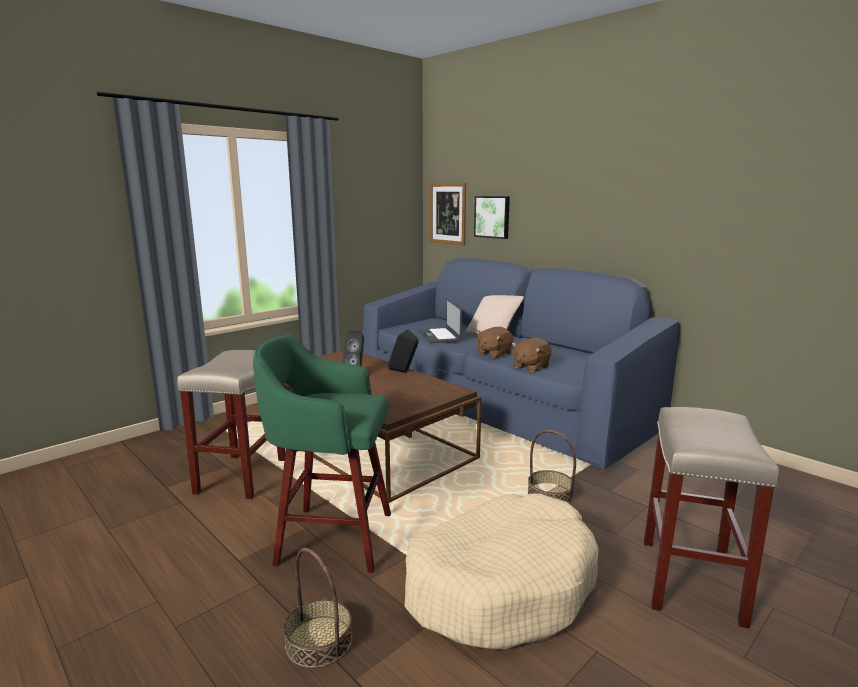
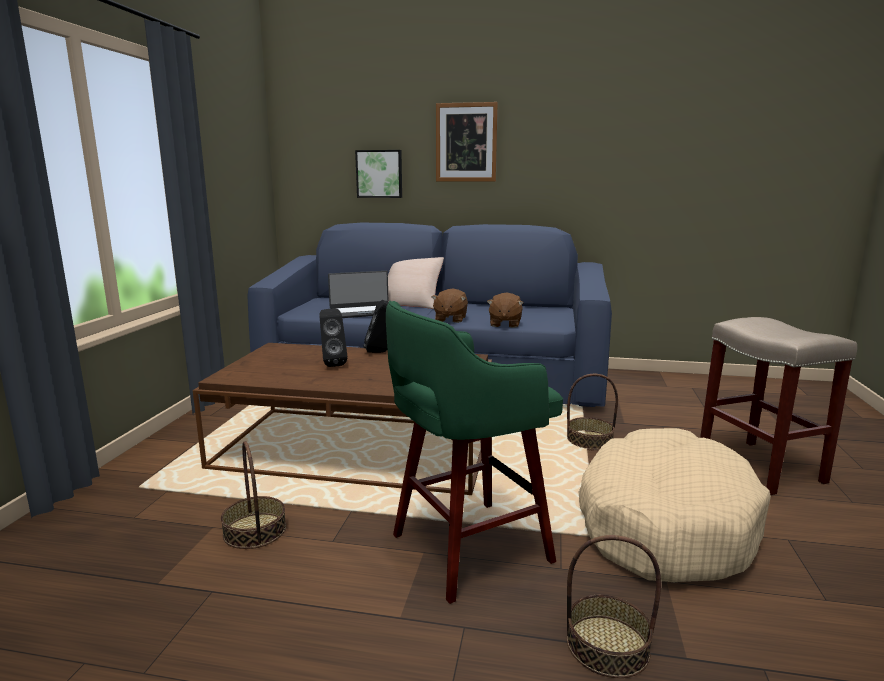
camera: 35 degrees left, 0 degrees up
beige stool [177,350,285,499] -> basket [221,441,286,549]
laptop [418,299,462,343] -> laptop turned 60 degrees counterclockwise [328,271,388,318]
picture [430,183,466,245] -> picture moved to [436,102,498,182]

